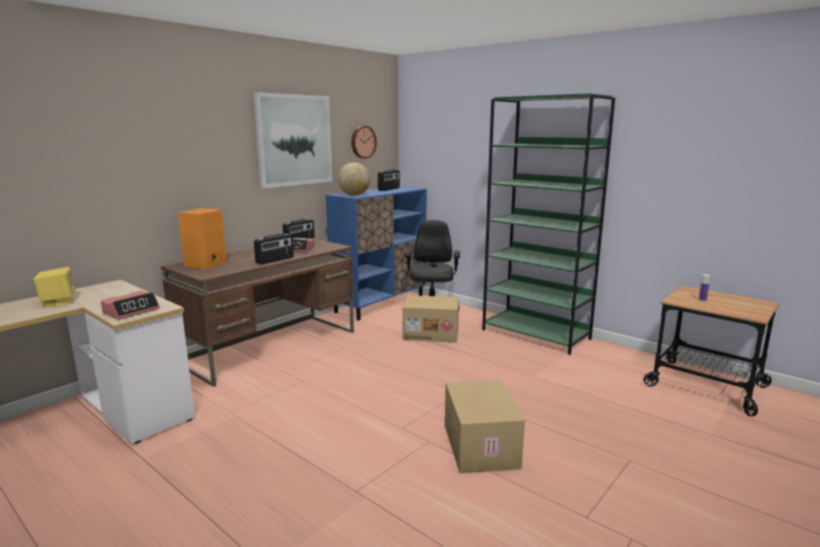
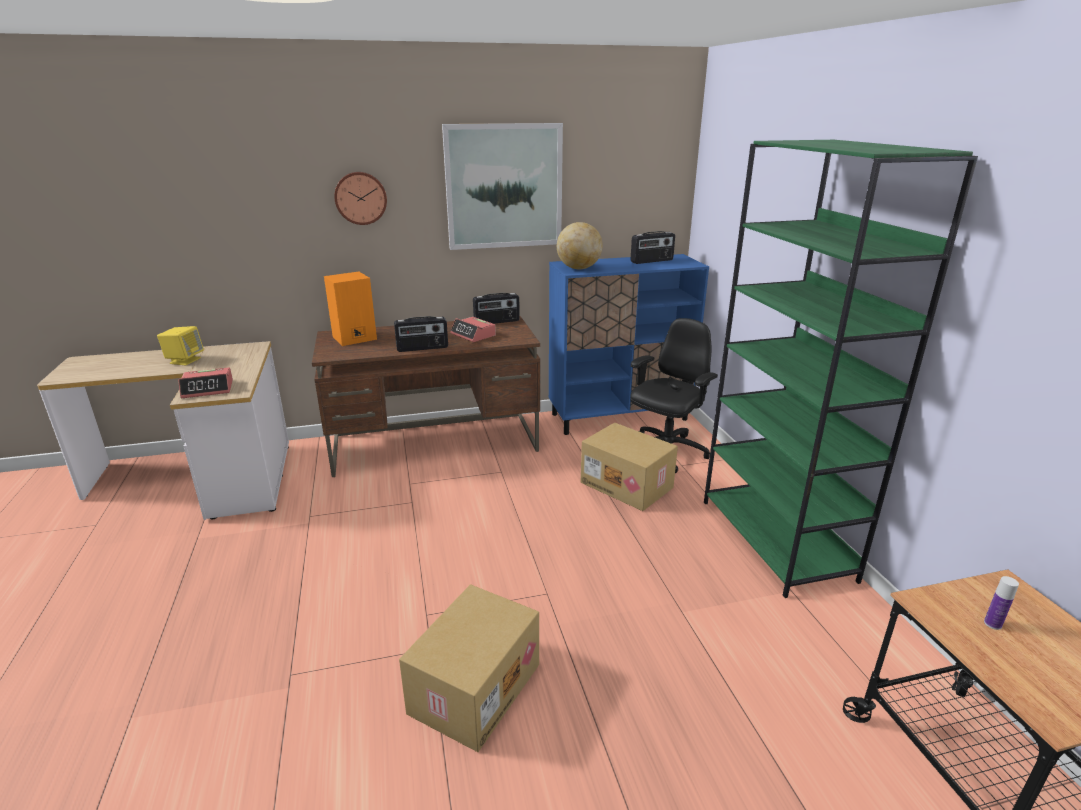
camera: 35 degrees right, 10 degrees up
wall clock [351,126,377,159] -> wall clock moved to [334,172,387,225]

